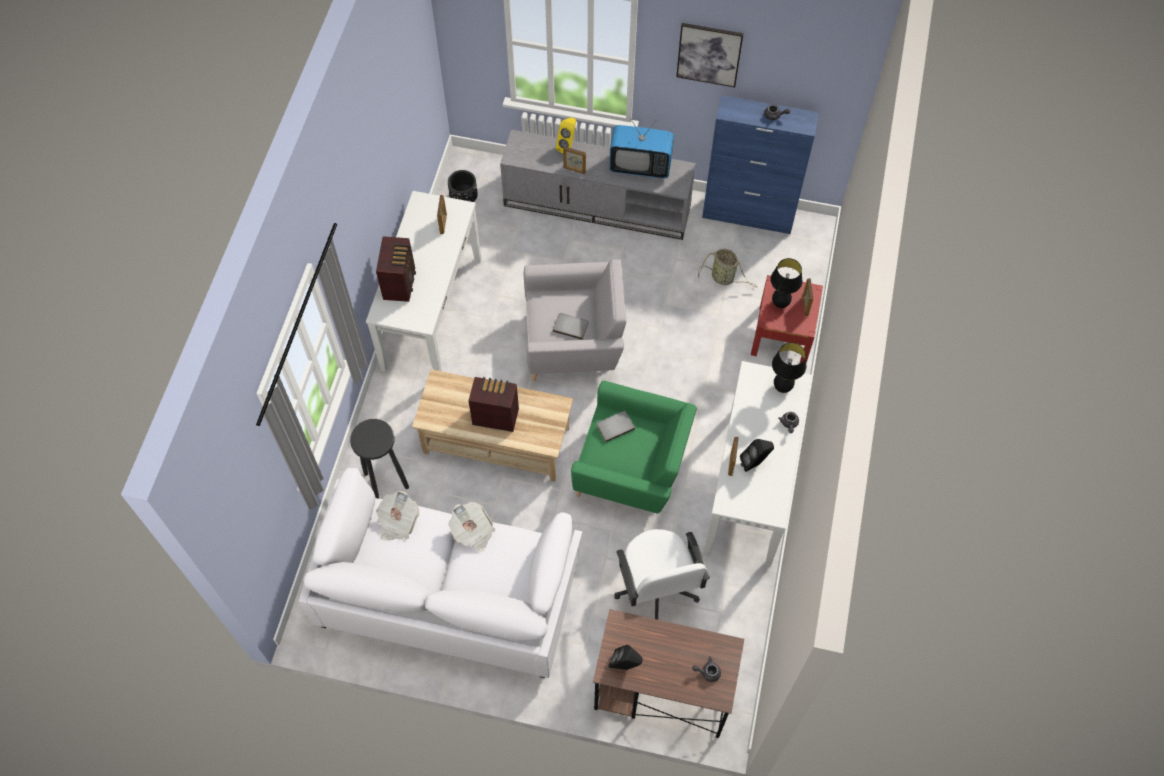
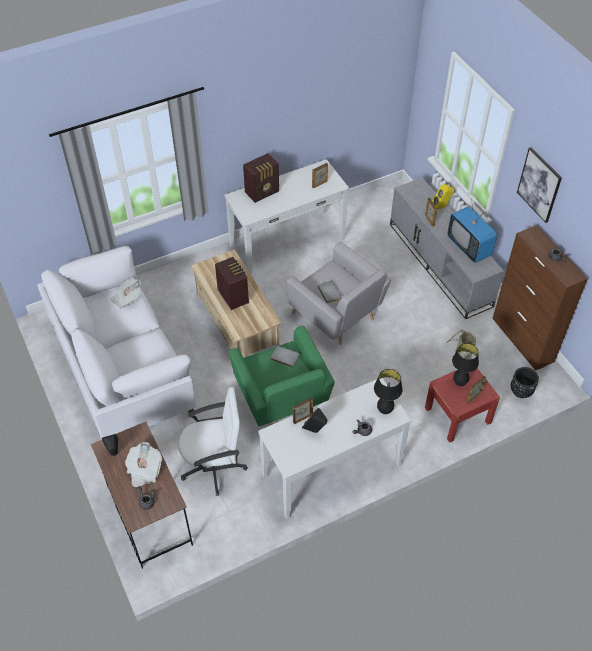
camera: 50 degrees right, 10 degrees down
black stool [350,419,409,498] -> none
black planter [448,170,478,202] -> black planter moved to [510,367,539,398]
newspaper [448,502,495,552] -> newspaper moved to [125,442,162,487]
white office chair [614,529,710,620] -> white office chair turned 135 degrees counterclockwise [178,387,248,496]
blue cabinet [702,95,819,234] -> brown cabinet [492,225,588,371]

